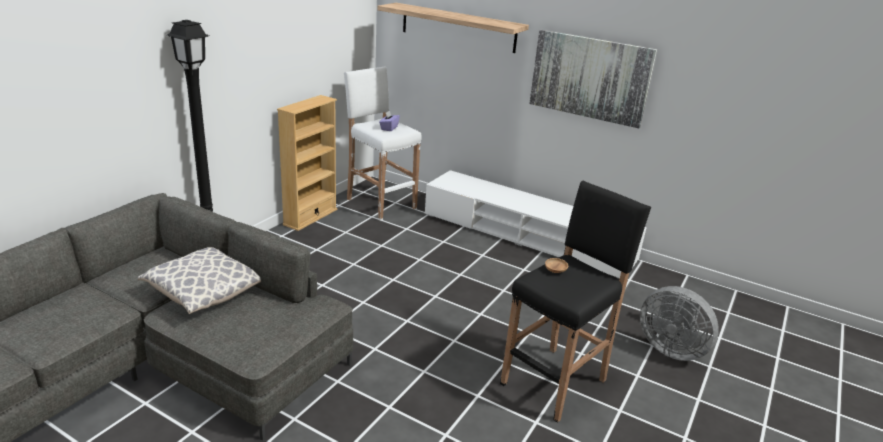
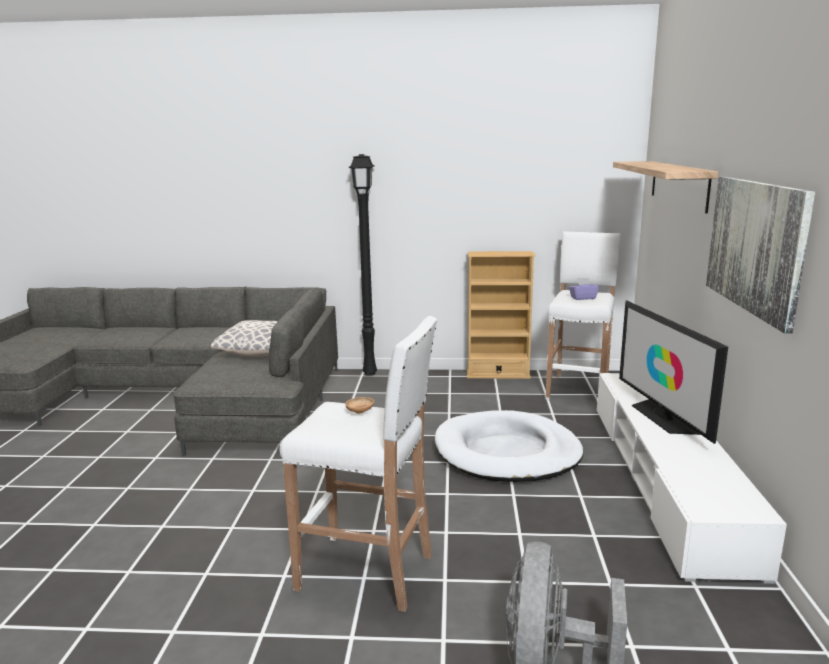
camera: 65 degrees right, 10 degrees down
black stool [500,181,651,423] -> white stool [280,316,437,612]
none -> white dog bed [435,410,583,482]
none -> television [619,300,728,444]

